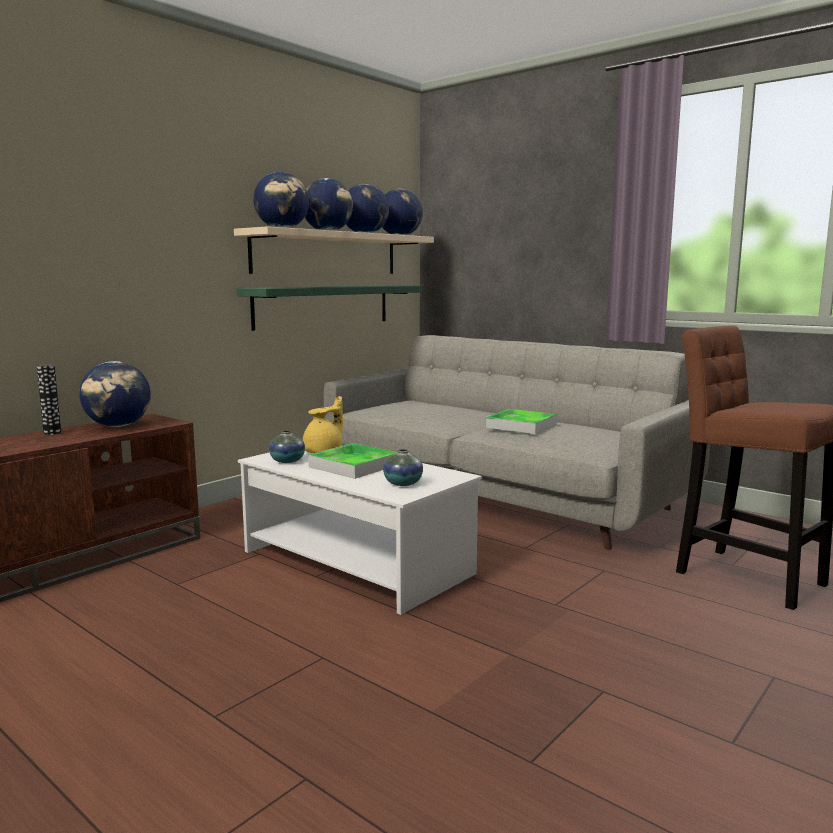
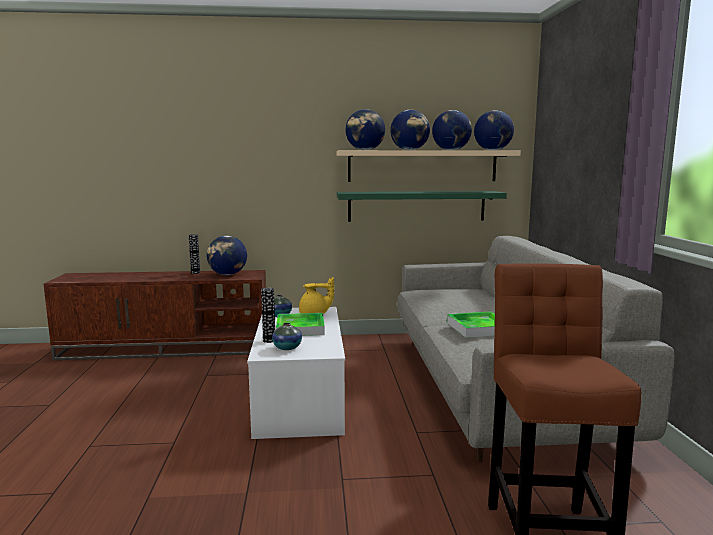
camera: 45 degrees right, 0 degrees up
none -> vase [261,288,275,343]

